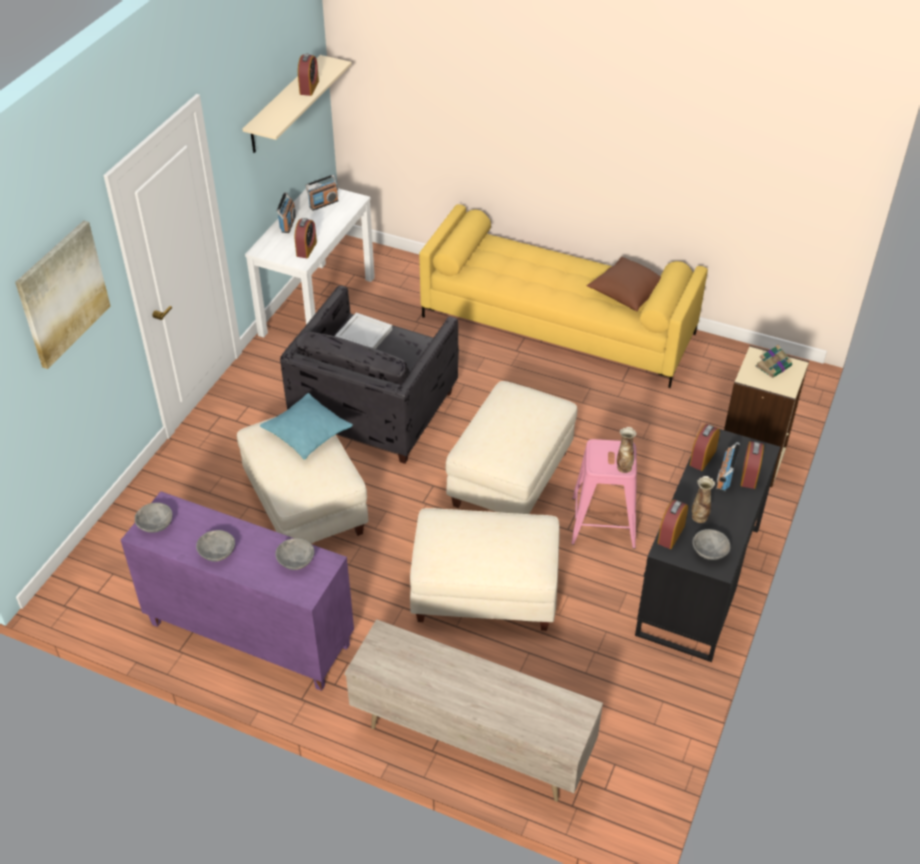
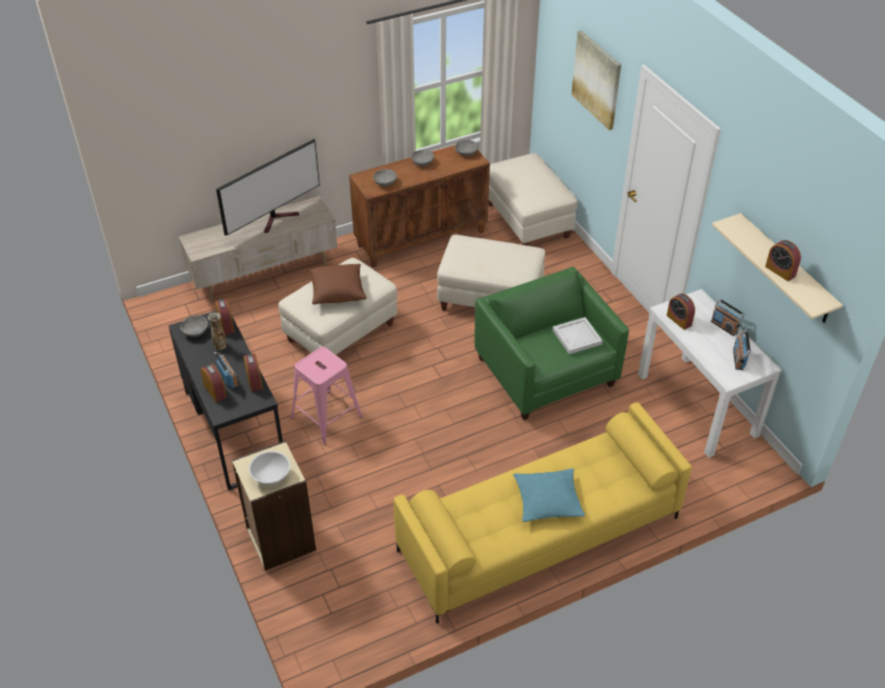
camera: 130 degrees right, 0 degrees up
purple cabinet [121,491,354,691] -> brown cabinet [349,145,490,267]
turquoise pillow [260,393,353,460] -> turquoise pillow moved to [513,468,585,522]
grey armchair [280,286,459,464] -> green armchair [475,267,629,420]
beige ottoman [446,381,577,514] -> beige ottoman moved to [488,153,578,246]
brown pillow [587,257,661,312] -> brown pillow moved to [308,264,367,304]
vase [617,427,637,473] -> none
book [755,345,792,378] -> white bowl [249,451,290,485]
none -> television [216,139,320,235]

